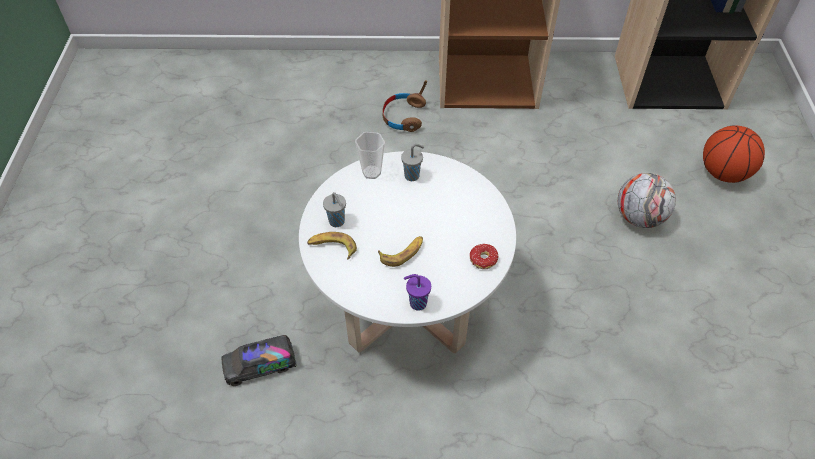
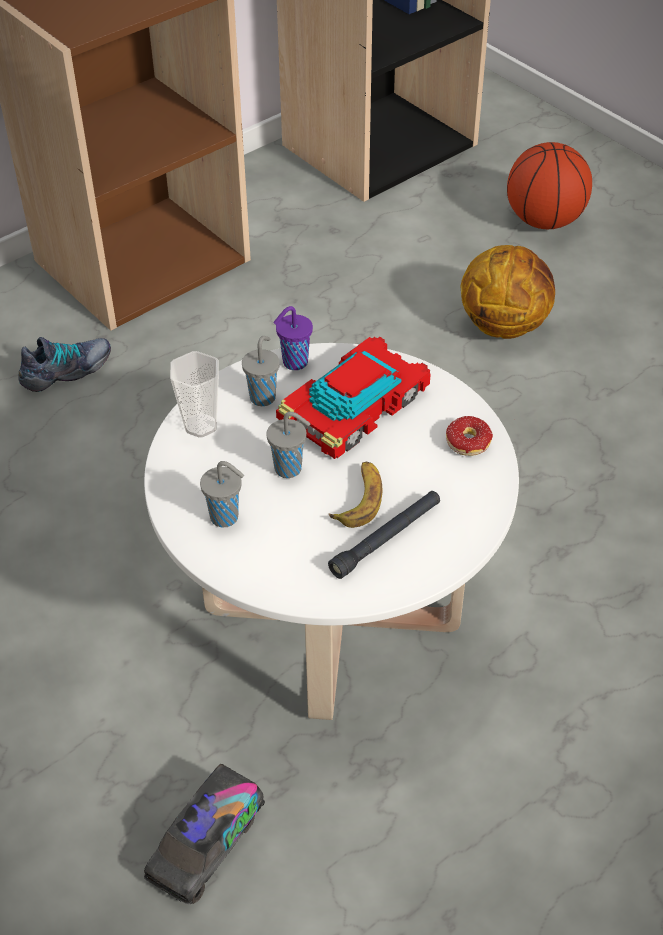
camera: 40 degrees left, 5 degrees down
banana [307,232,357,259] -> none
brown headphones [383,80,427,132] -> shoe [18,337,111,392]
purple cup [404,274,431,311] -> purple cup moved to [273,306,313,370]
football [618,173,676,228] -> basketball [460,245,555,339]
none -> grey cup [266,412,310,478]
none -> toy car [276,337,431,459]
none -> black flashlight [328,491,440,579]

